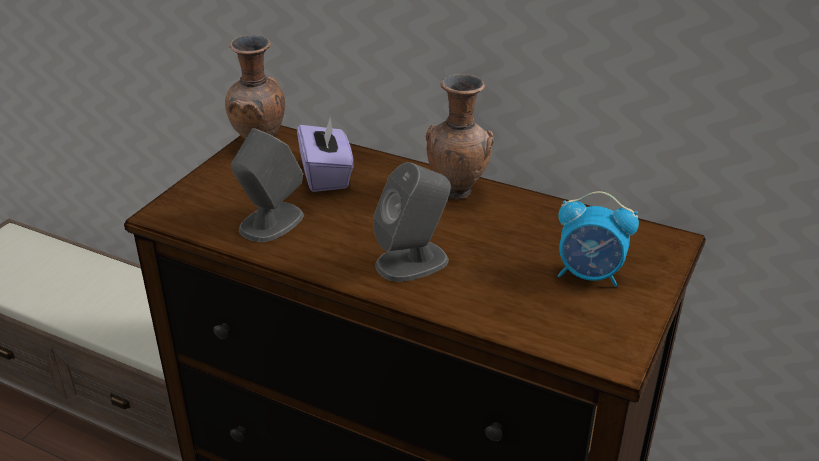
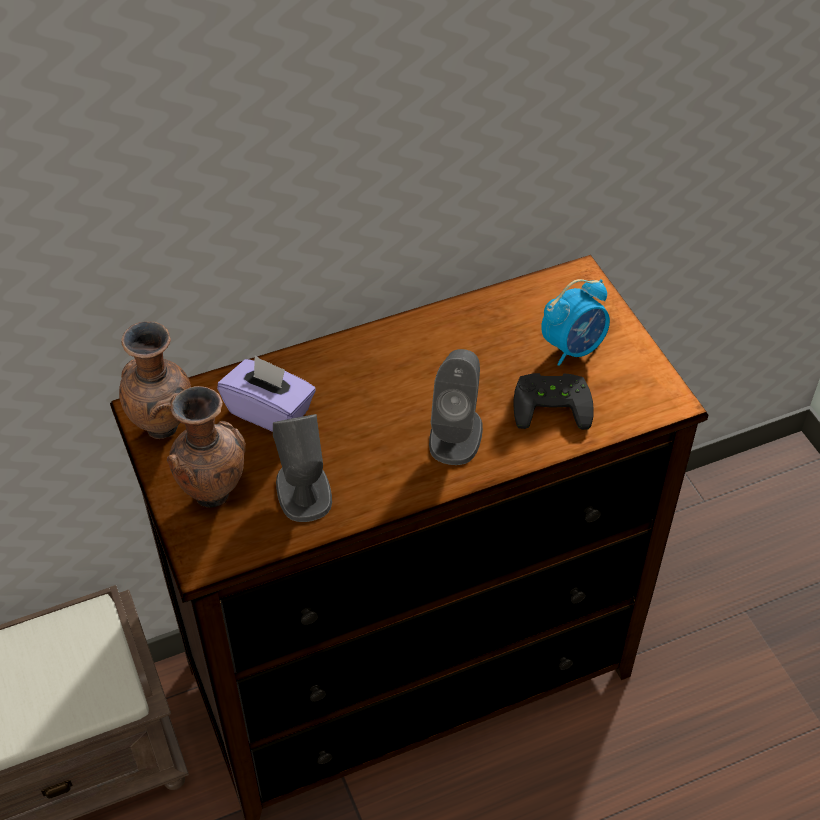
camera: 50 degrees left, 15 degrees up
brown vase [426,74,494,201] -> brown vase moved to [167,386,246,508]
none -> black game controller [513,373,593,430]

